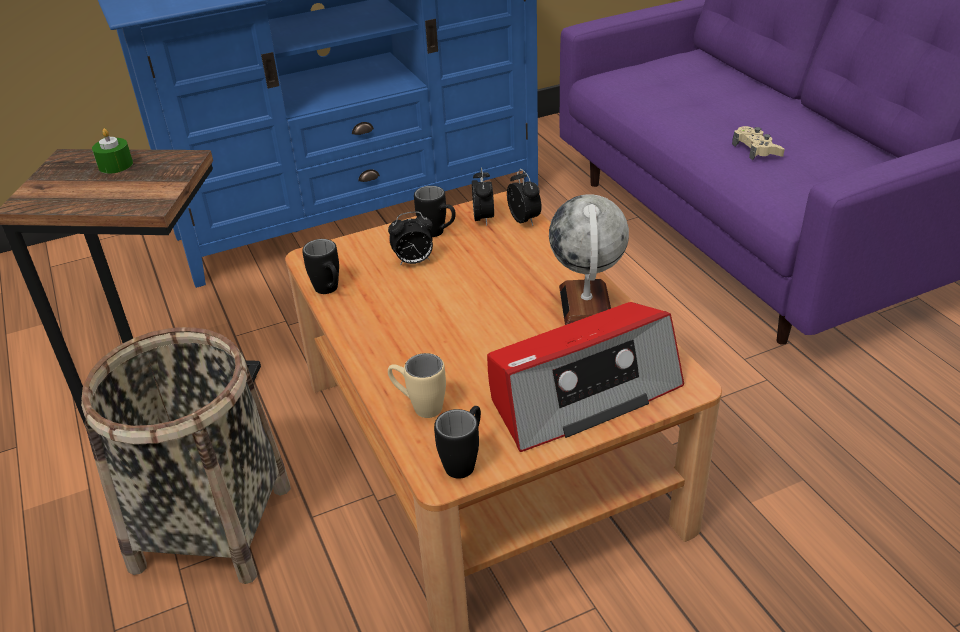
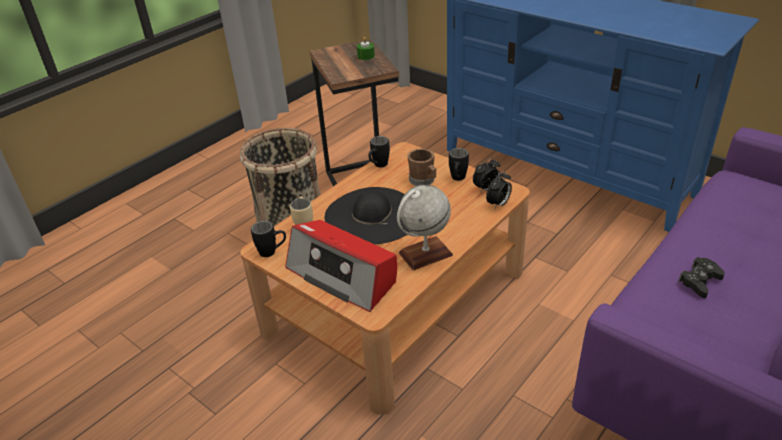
camera: 65 degrees right, 0 degrees up
alarm clock [388,211,433,265] -> brown mug [407,148,436,186]
beige game controller [732,126,785,160] -> black game controller [678,257,725,298]
none -> black hat [325,187,410,245]

